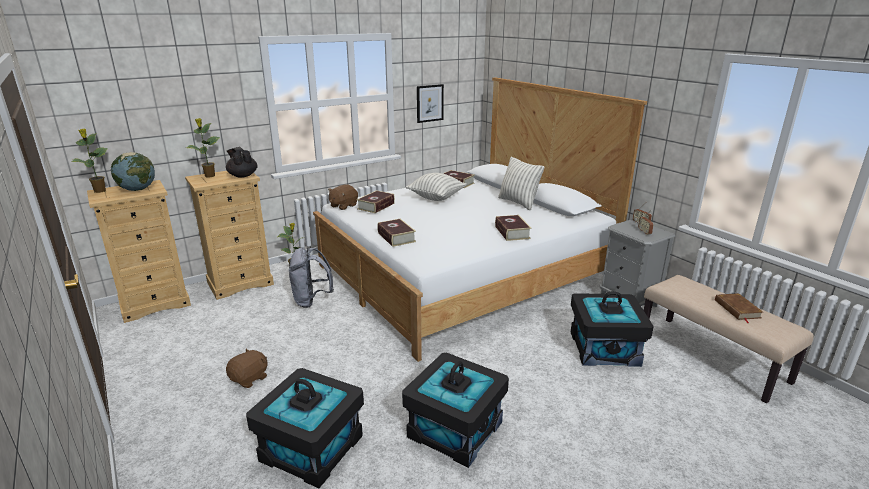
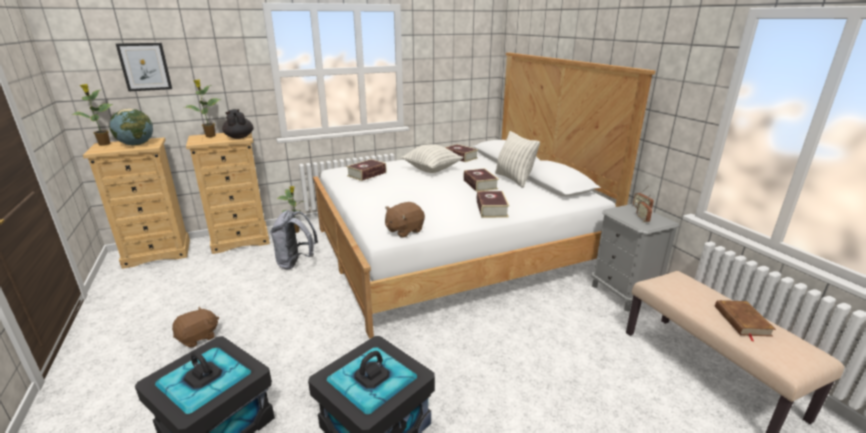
camera: 10 degrees right, 0 degrees up
brown plush toy [328,184,358,210] -> brown plush toy moved to [385,202,425,238]
book [377,219,416,247] -> book moved to [464,168,499,192]
picture [417,84,444,123] -> picture moved to [116,43,172,91]
black storage box [570,291,654,367] -> none

